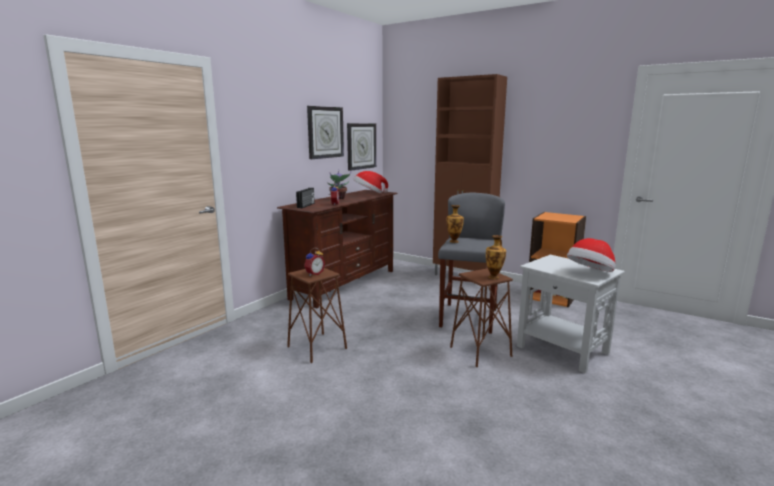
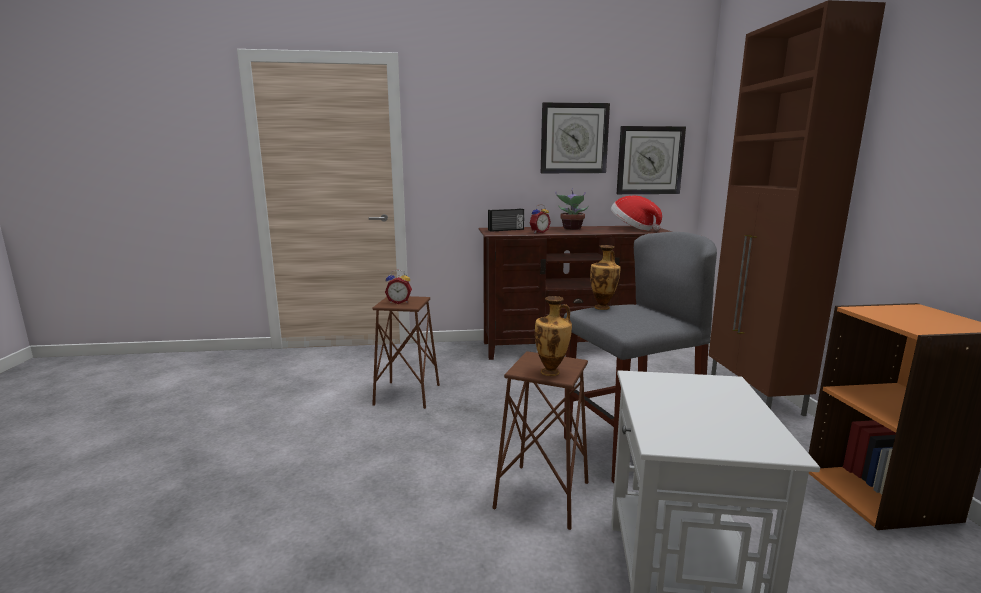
camera: 50 degrees right, 0 degrees up
hat [567,238,616,272] -> none

